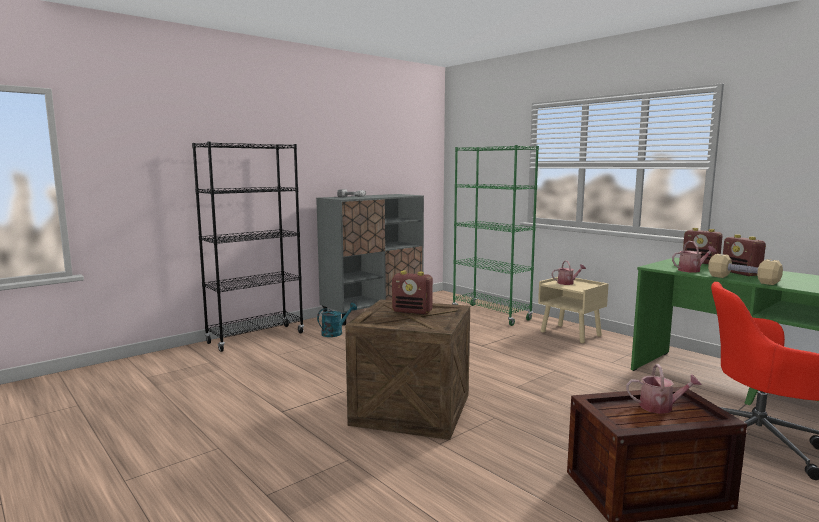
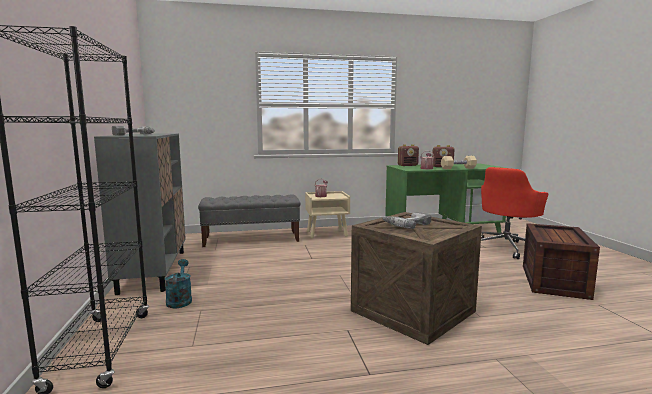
camera: 60 degrees left, 0 degrees up
radio [392,271,433,315] -> power drill [383,212,431,229]
green bookcase [452,145,539,326] -> grey bench [198,194,300,247]
watering can [626,364,702,414] -> none

